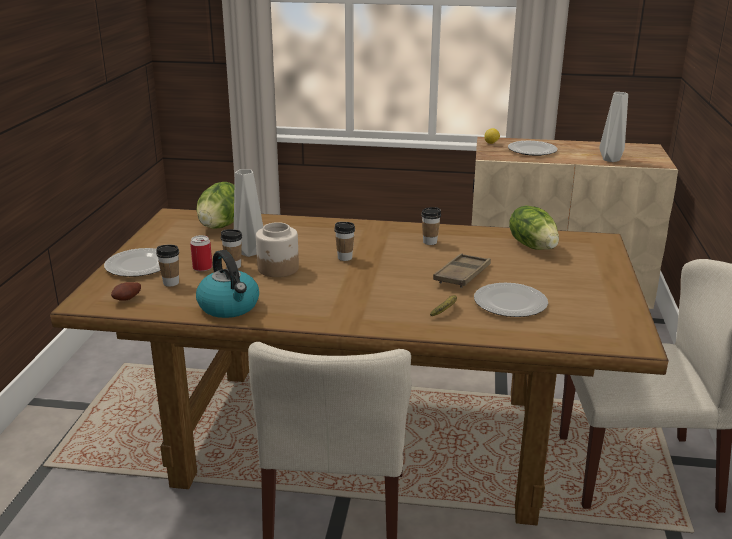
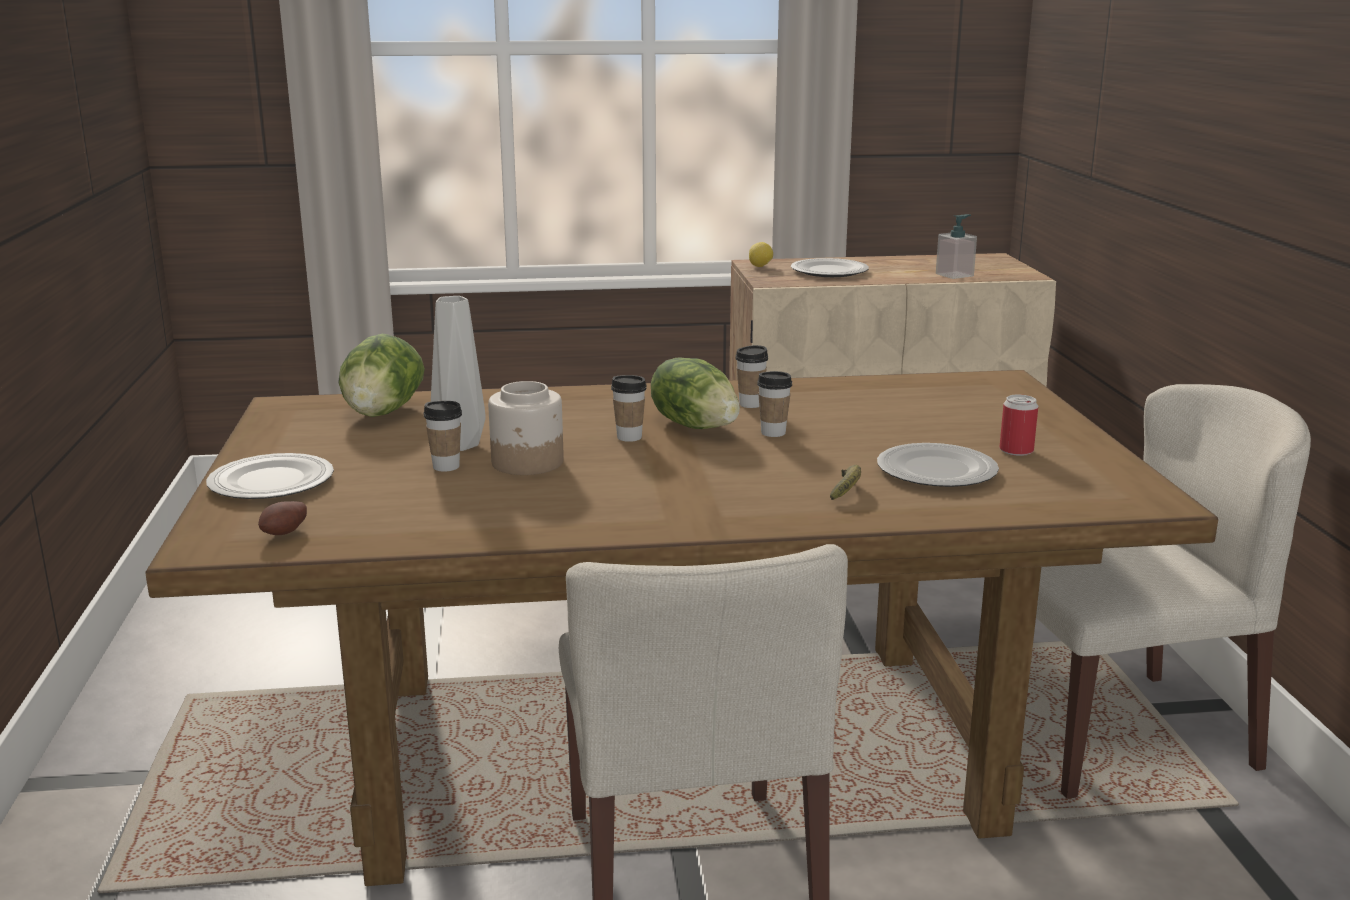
camera: 15 degrees left, 5 degrees down
cup [156,245,179,286] -> cup moved to [757,371,792,437]
can [190,235,212,272] -> can moved to [999,394,1038,456]
kettle [196,250,259,318] -> none
brown tray [433,253,491,288] -> none
lettuce [509,205,559,250] -> lettuce moved to [651,357,740,429]
grey vase [599,92,628,162] -> soap dispenser [936,214,977,279]

